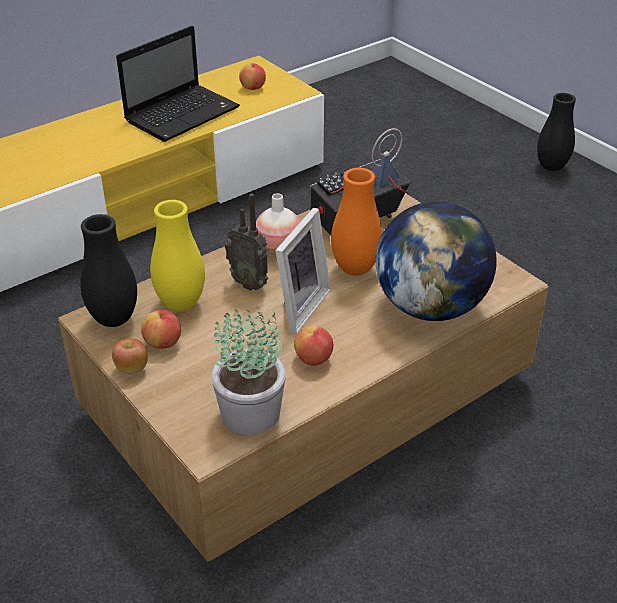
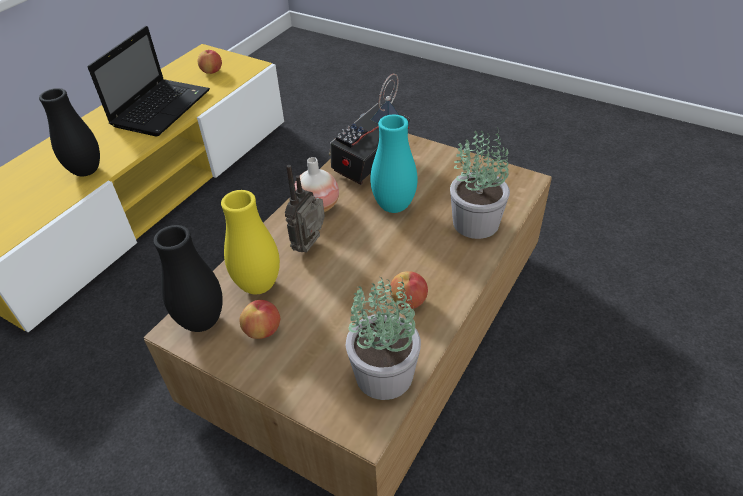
camera: 20 degrees left, 5 degrees up
apple [112,338,148,374] -> none
radio [225,193,269,291] -> radio turned 105 degrees clockwise [285,165,325,252]
picture frame [275,208,331,334] -> none
orange vase [331,168,383,275] -> turquoise vase [370,115,418,213]
globe [376,201,497,321] -> potted plant [450,127,510,239]
black vase [537,93,576,171] -> black vase moved to [39,88,100,177]

